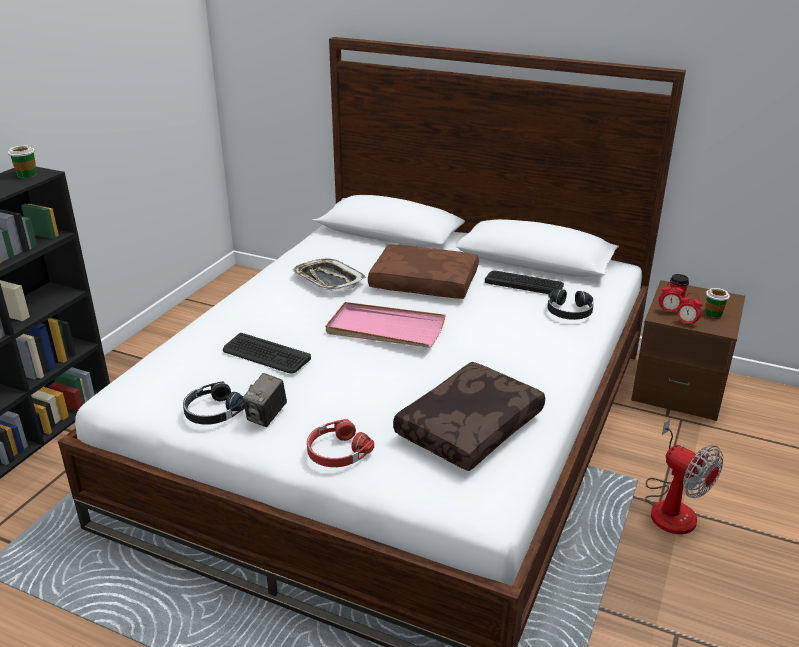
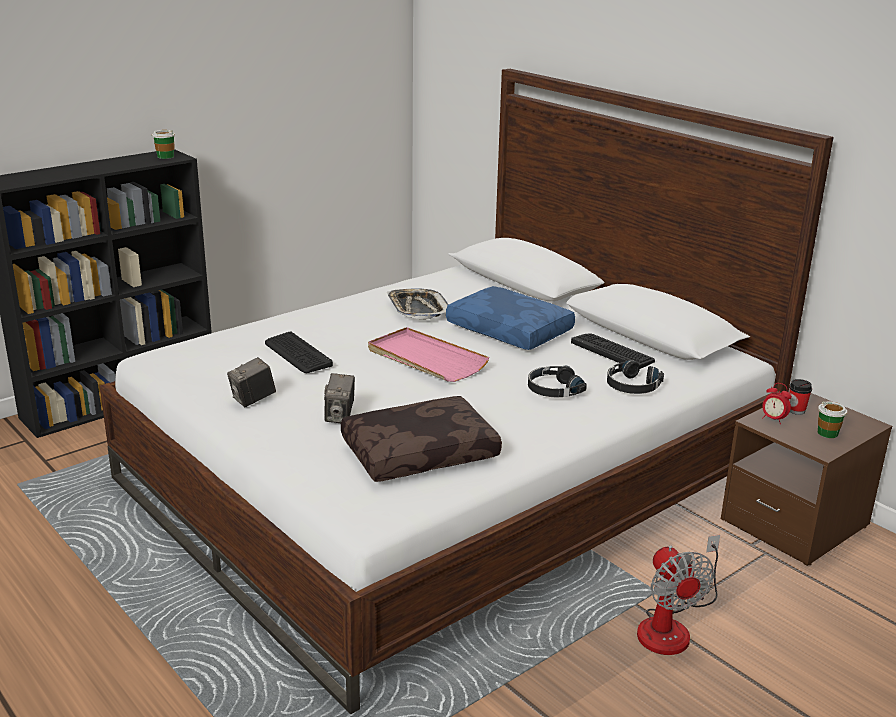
camera: 25 degrees right, 5 degrees down
black headphones [183,382,245,425] -> black headphones moved to [528,366,587,397]
red headphones [307,419,374,467] -> none
brown pillow [368,244,479,299] -> blue pillow [446,286,575,350]
alarm clock [677,293,703,328] -> none
none -> camera [324,373,355,423]

